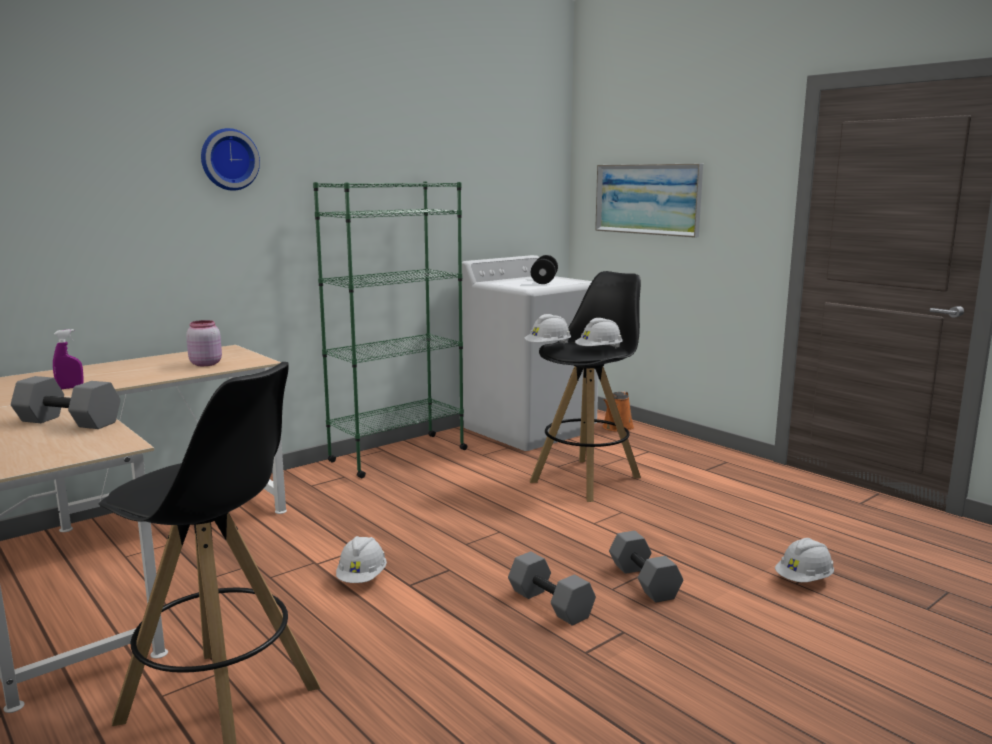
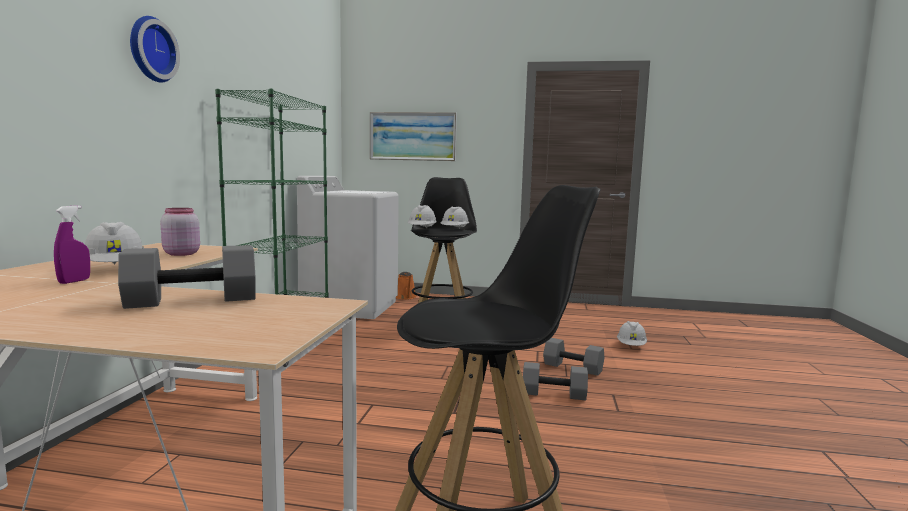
camera: 40 degrees left, 5 degrees down
white hard hat [336,536,387,583] -> white hard hat moved to [85,222,144,264]
black dumbbell [531,255,558,284] -> none

